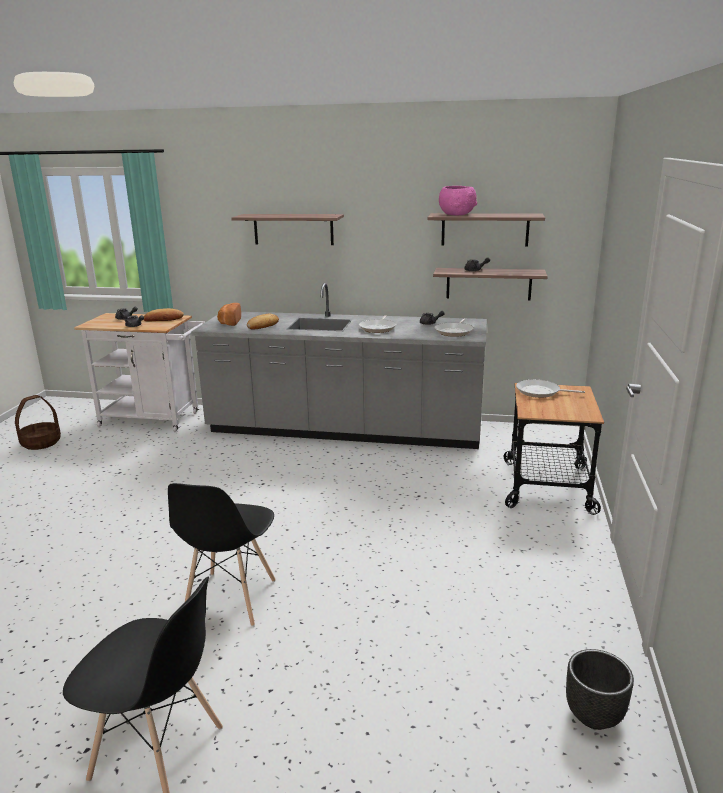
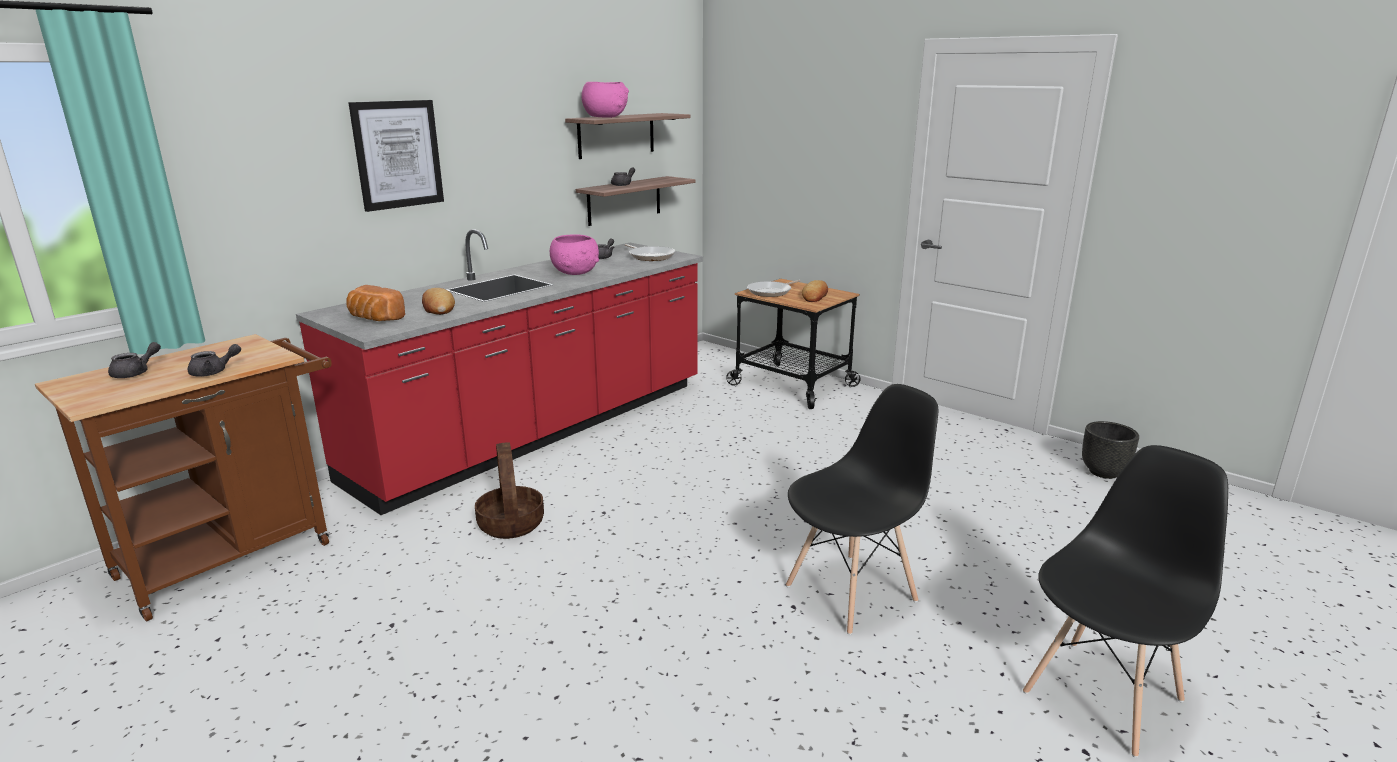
camera: 60 degrees left, 0 degrees up
basket [15,395,61,450] -> basket moved to [475,442,544,539]
white cart [74,313,205,432] -> brown cart [35,334,332,621]
bread [144,308,184,321] -> bread moved to [802,280,828,302]
black chair [168,483,276,627] -> black chair turned 75 degrees counterclockwise [786,384,939,635]
grey counter [191,283,487,449] -> red counter [296,229,703,515]
shelf [231,214,344,245] -> picture [348,100,444,212]
frying pan [359,315,396,333] -> pink bowl [550,234,599,275]

